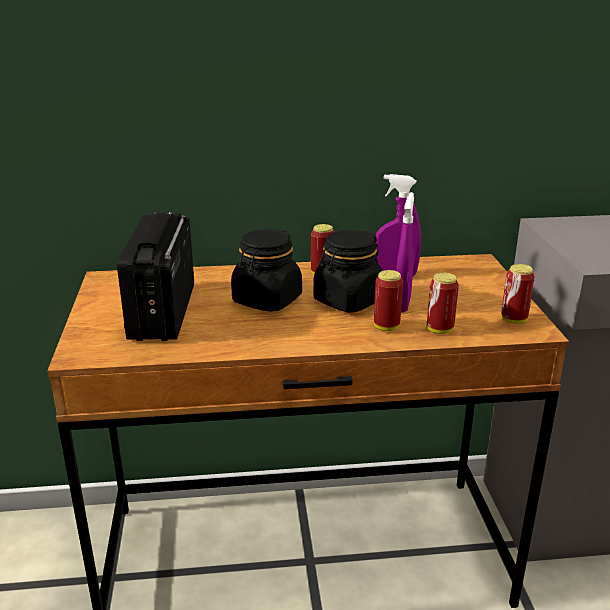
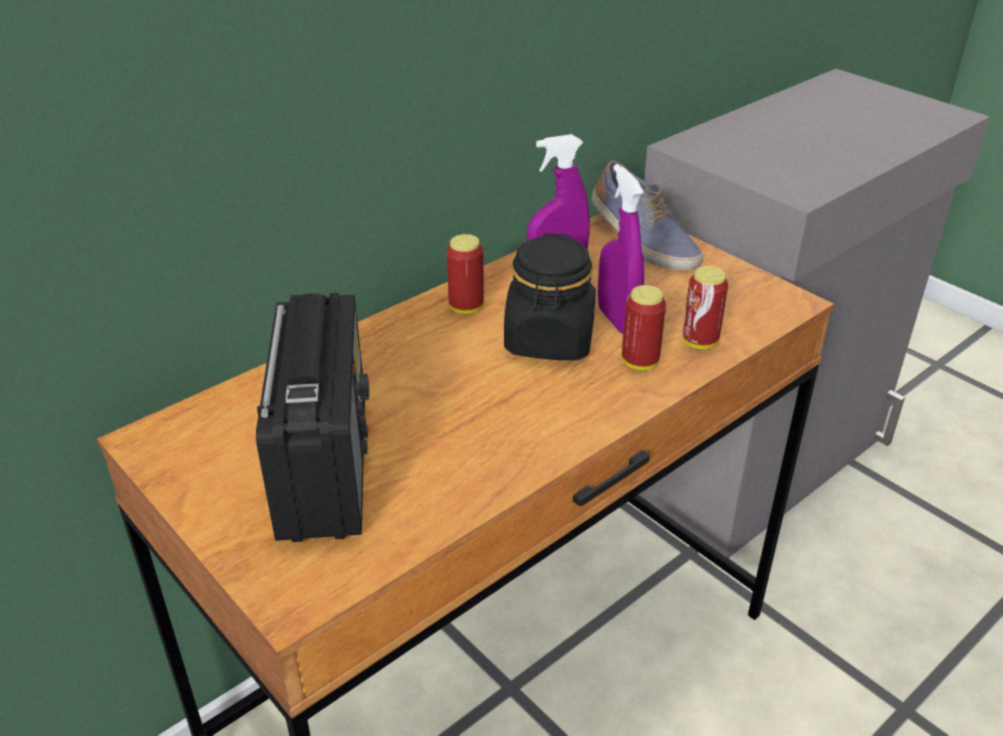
camera: 35 degrees left, 10 degrees up
radio [117,212,194,341] -> radio turned 150 degrees counterclockwise [256,293,369,542]
black jar [231,229,302,312] -> none
can [501,264,535,324] -> none
none -> shoe [592,160,704,270]

